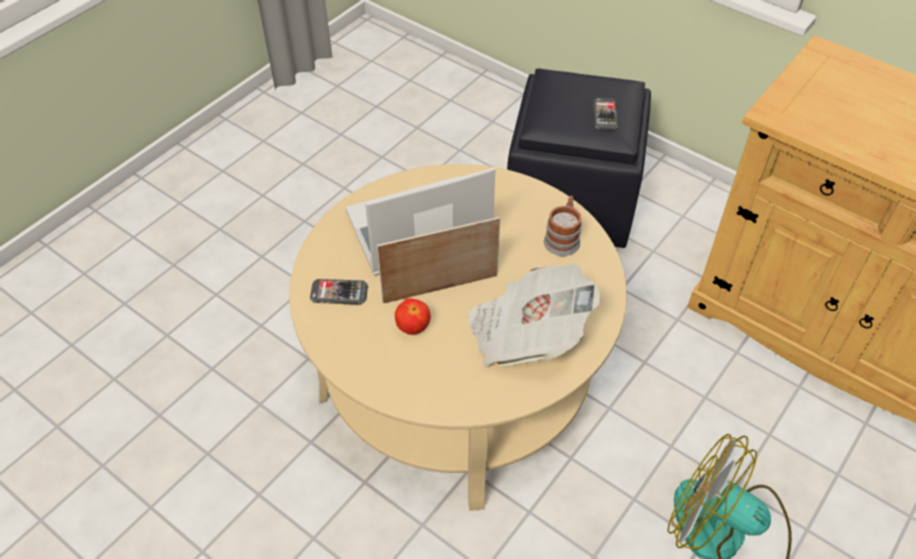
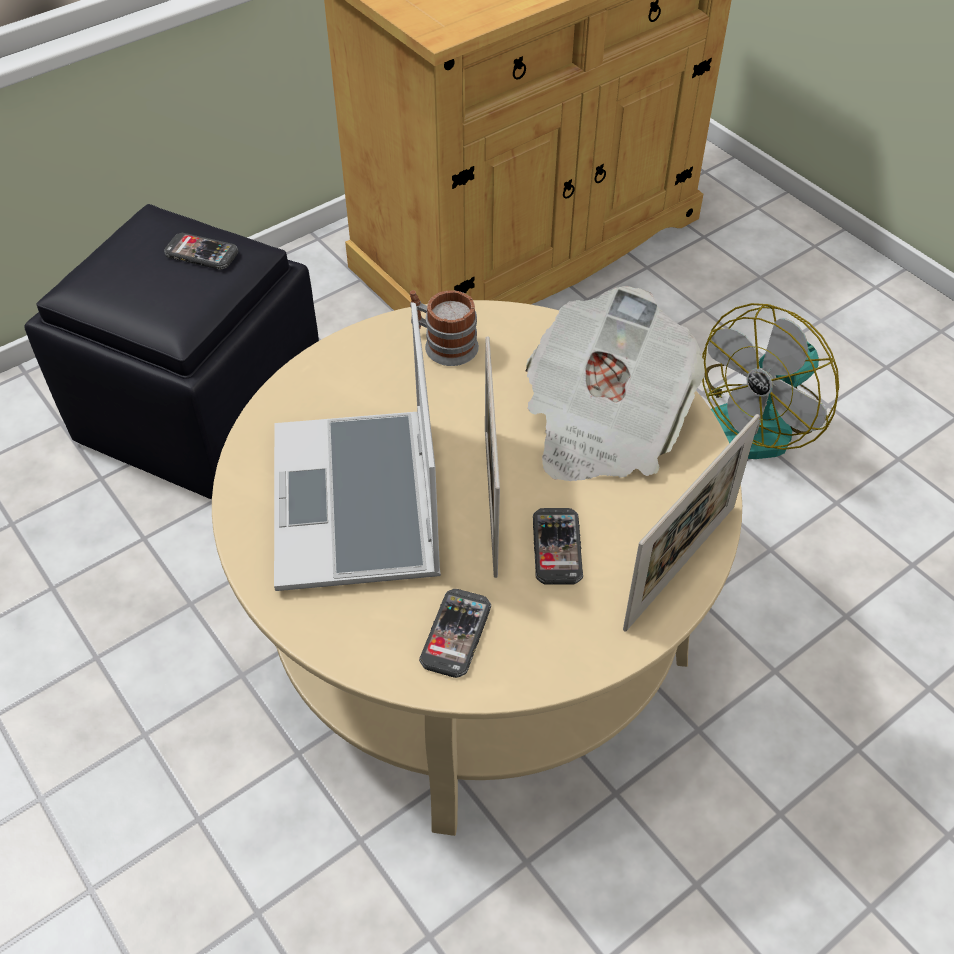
camera: 75 degrees left, 0 degrees up
apple [395,298,431,335] -> phone [533,508,583,585]
none -> picture frame [623,414,760,632]

